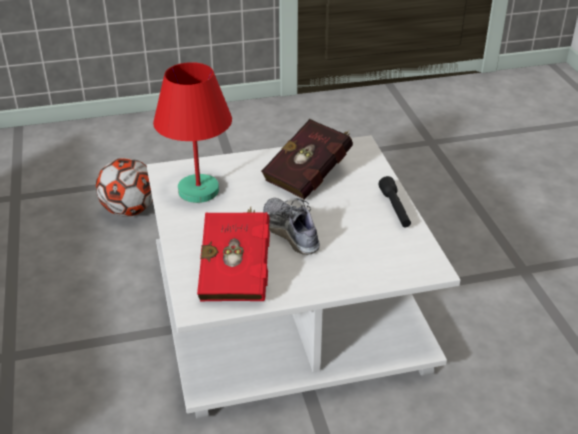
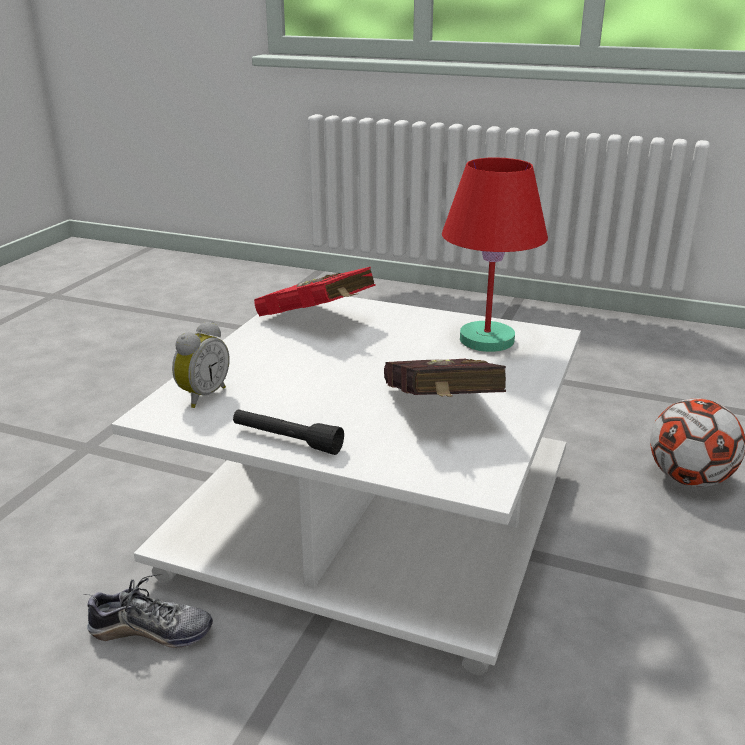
camera: 125 degrees right, 10 degrees down
shoe [263,198,320,255] -> shoe moved to [83,574,213,648]
none -> alarm clock [172,321,229,408]

